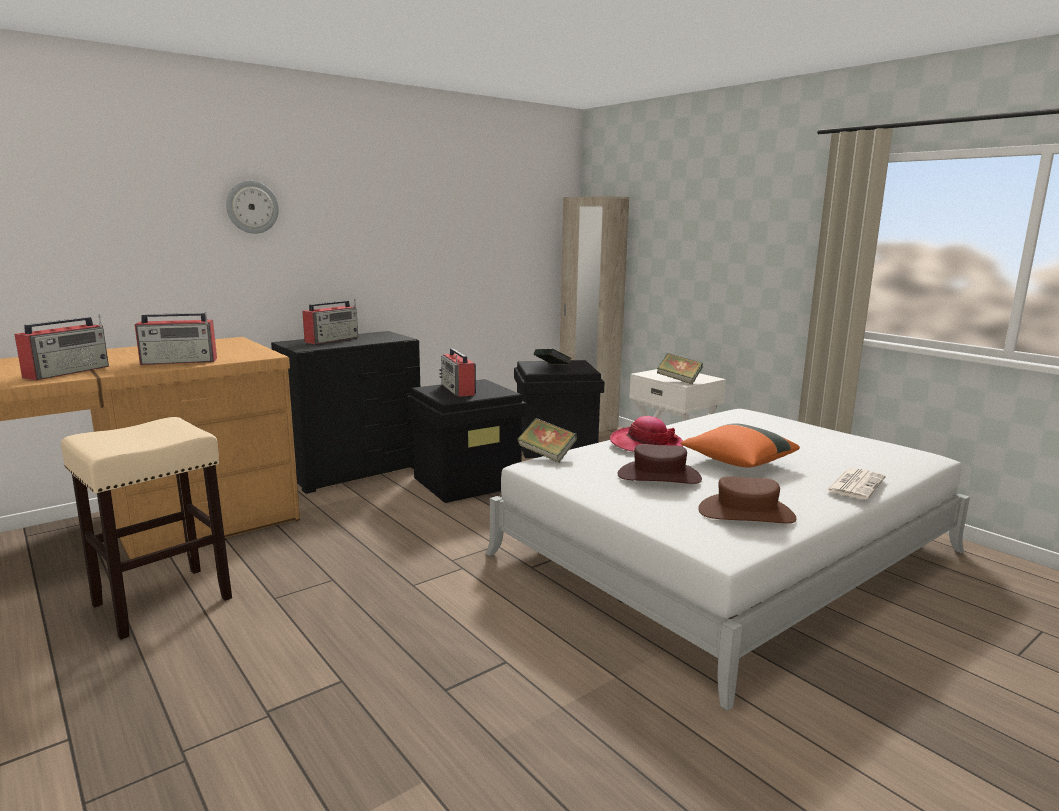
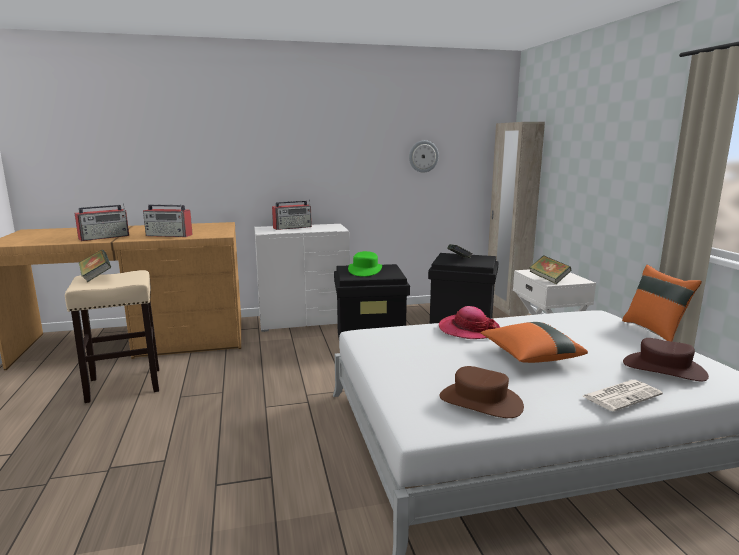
camera: 25 degrees right, 0 degrees up
wall clock [226,180,279,234] -> wall clock moved to [409,140,439,173]
black dresser [271,331,420,494] -> white dresser [254,224,350,332]
radio [439,348,476,397] -> green hat [348,251,382,277]
book [518,418,577,463] -> book moved to [79,250,111,282]
brown hat [618,444,702,484] -> brown hat moved to [623,338,709,381]
none -> orange pillow [622,265,702,342]

